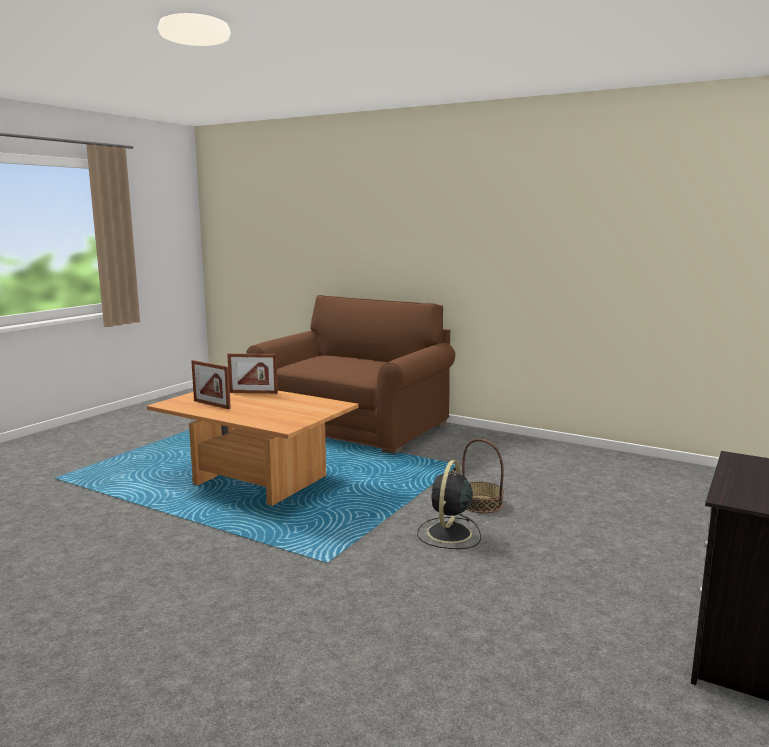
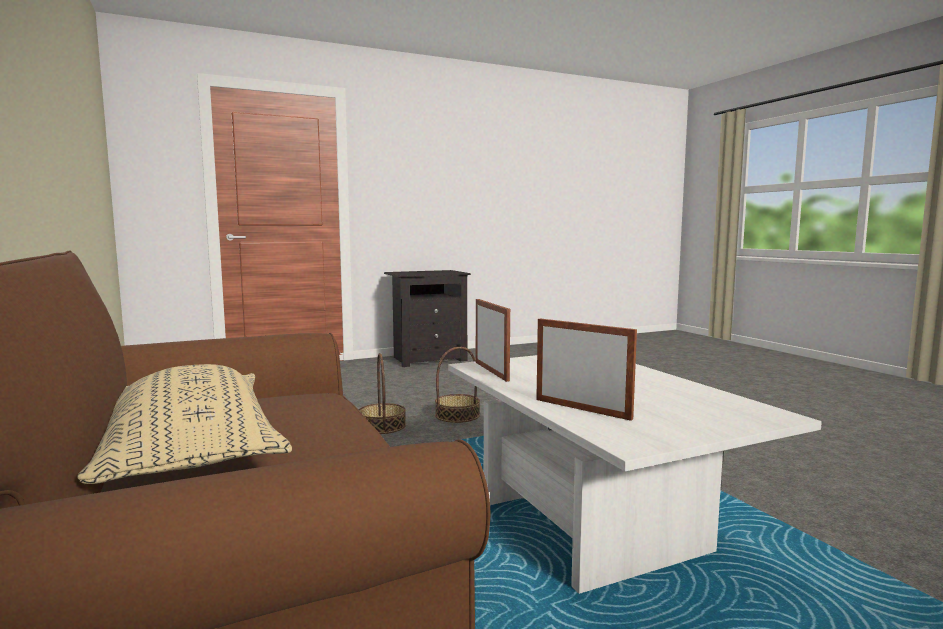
camera: 145 degrees left, 5 degrees down
brown coffee table [147,391,359,506] -> white coffee table [448,355,822,594]
picture frame [191,360,231,409] -> picture frame moved to [476,299,510,382]
black fan [417,460,481,549] -> basket [435,347,480,423]
none -> beige pillow [77,364,292,484]

